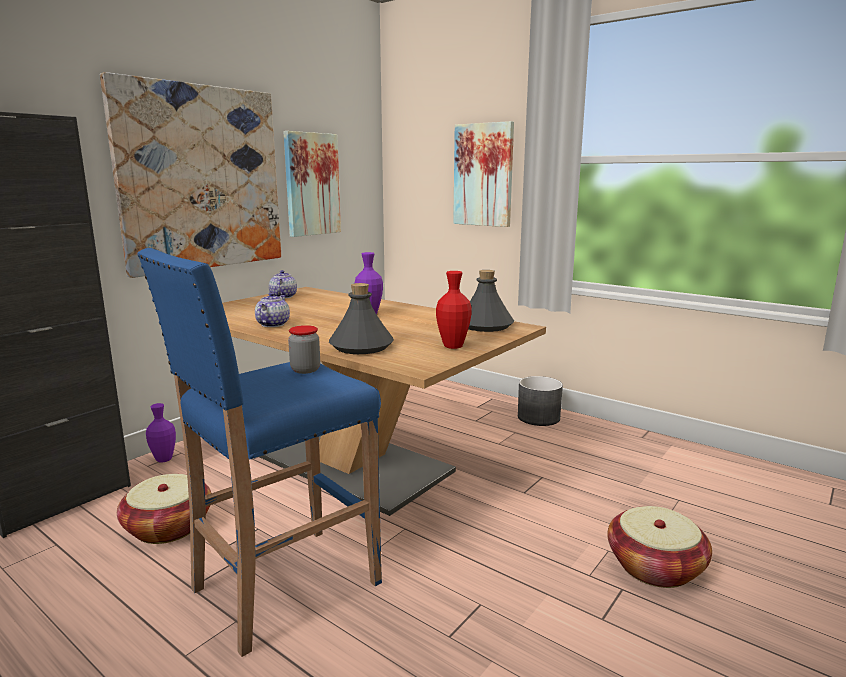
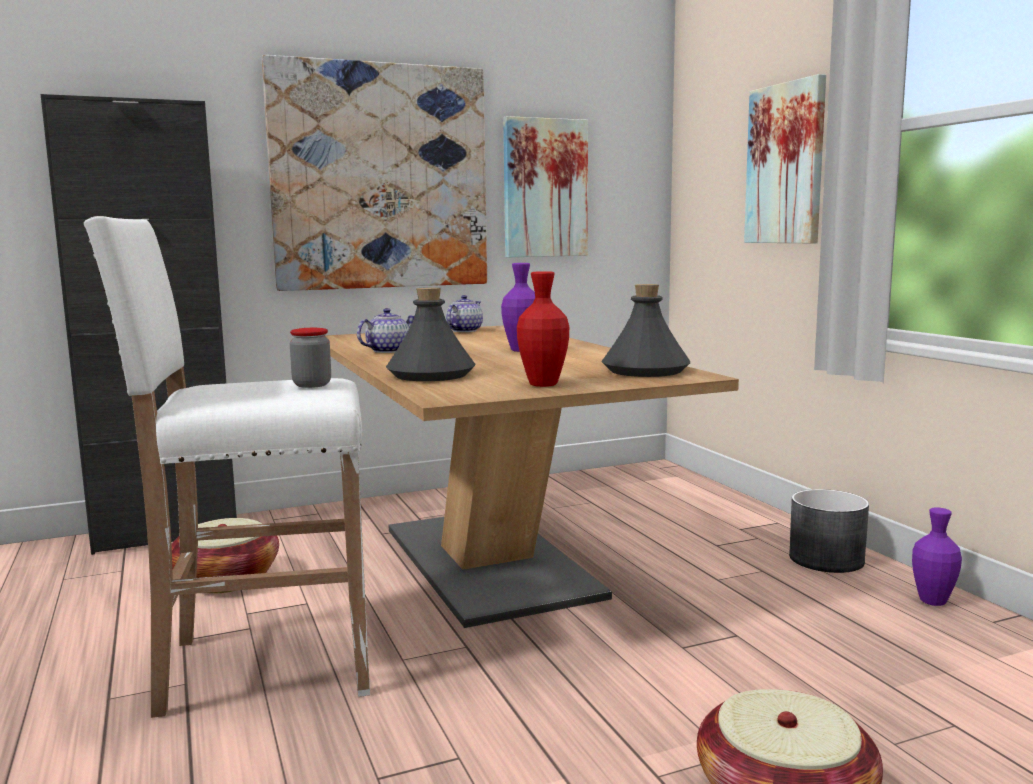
camera: 30 degrees right, 5 degrees down
blue stool [137,248,382,657] -> white stool [84,216,370,718]
purple vase [146,403,176,463] -> purple vase moved to [912,508,962,606]

